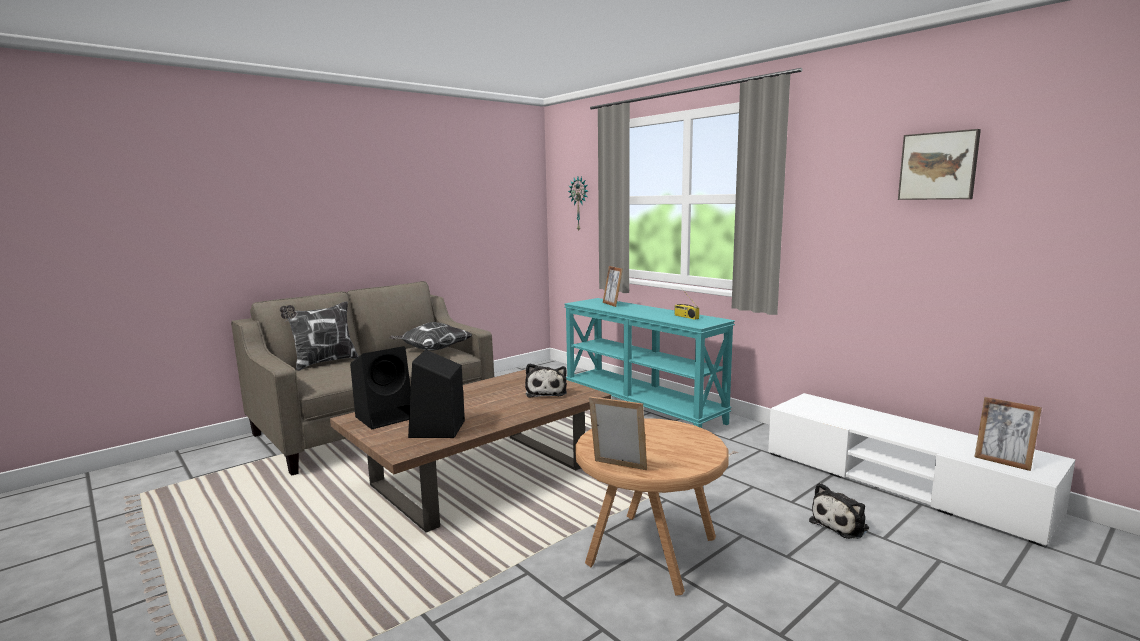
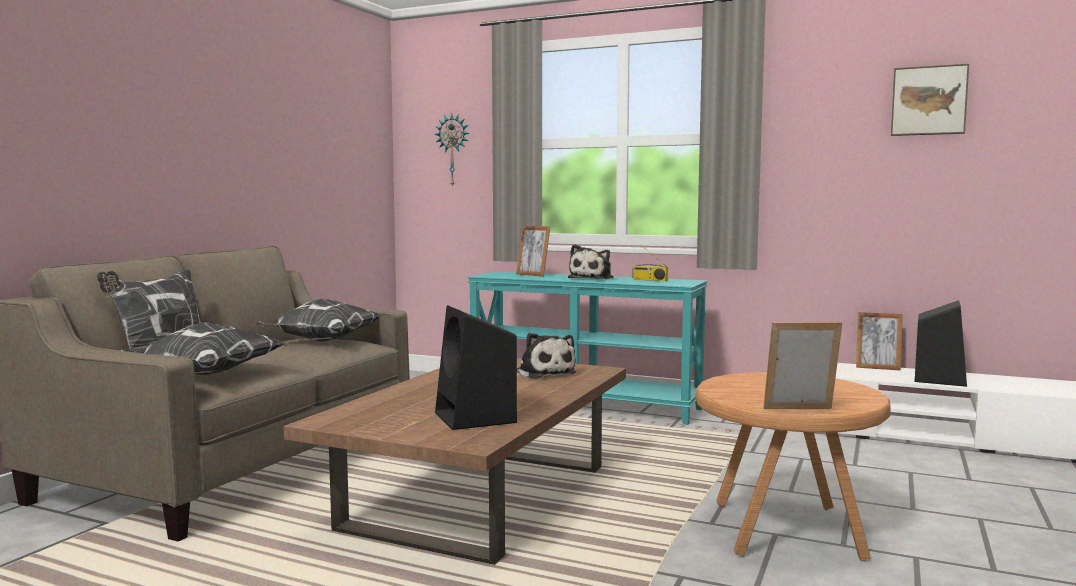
camera: 25 degrees left, 5 degrees down
black speaker [350,346,411,429] -> black speaker moved to [915,300,967,387]
plush toy [809,483,869,539] -> plush toy moved to [568,245,614,279]
picture frame [974,397,1042,471] -> picture frame moved to [856,312,903,371]
none -> pillow [121,322,285,375]

